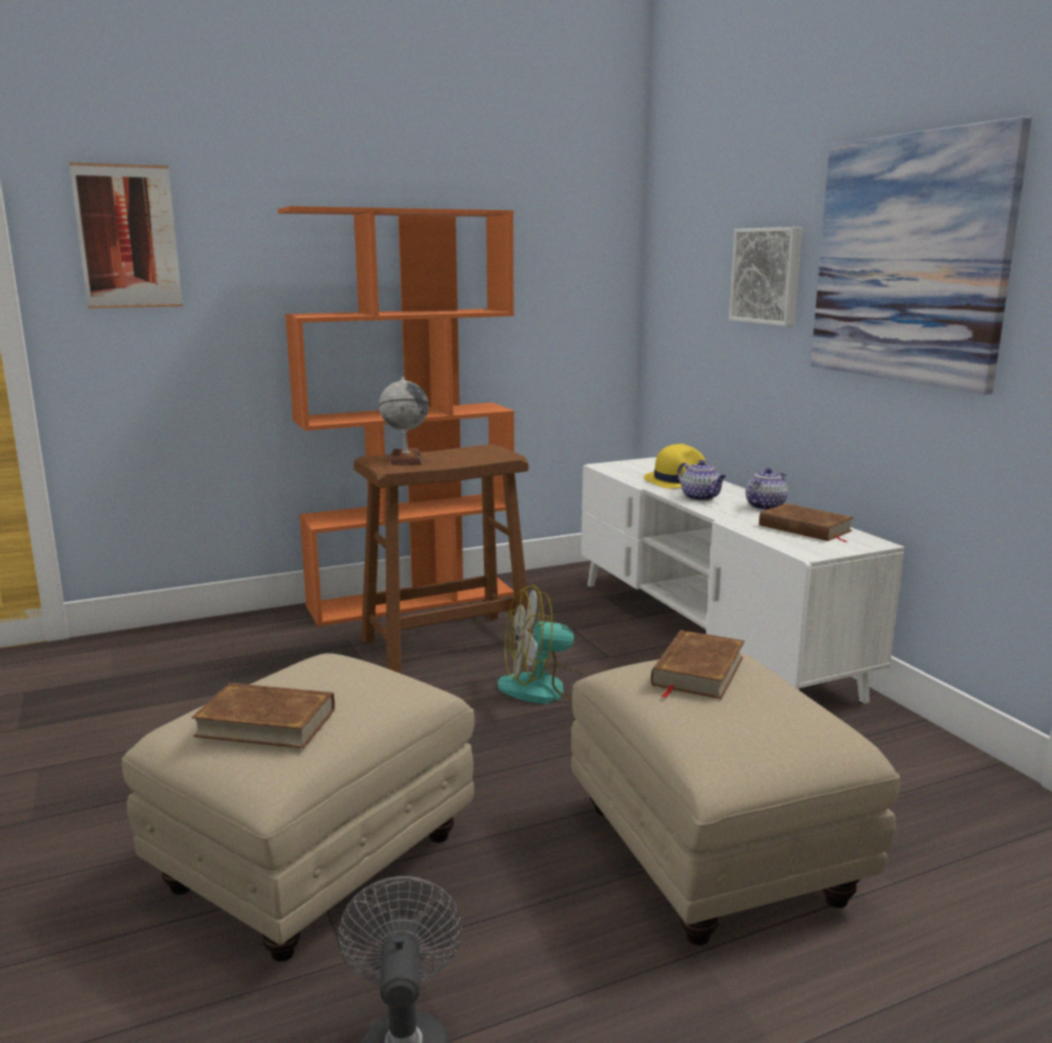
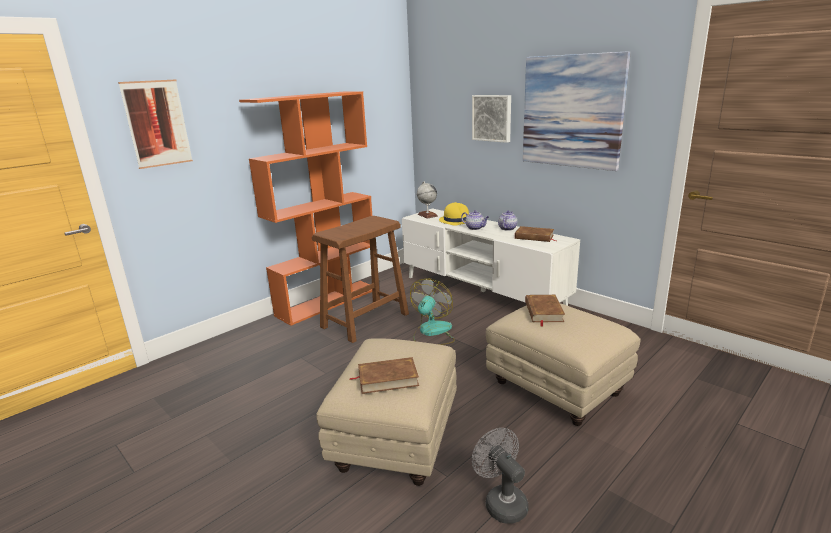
camera: 20 degrees left, 5 degrees up
globe [379,377,429,465] -> globe moved to [417,182,438,219]
fan [498,585,588,704] -> fan turned 150 degrees clockwise [410,278,455,345]

